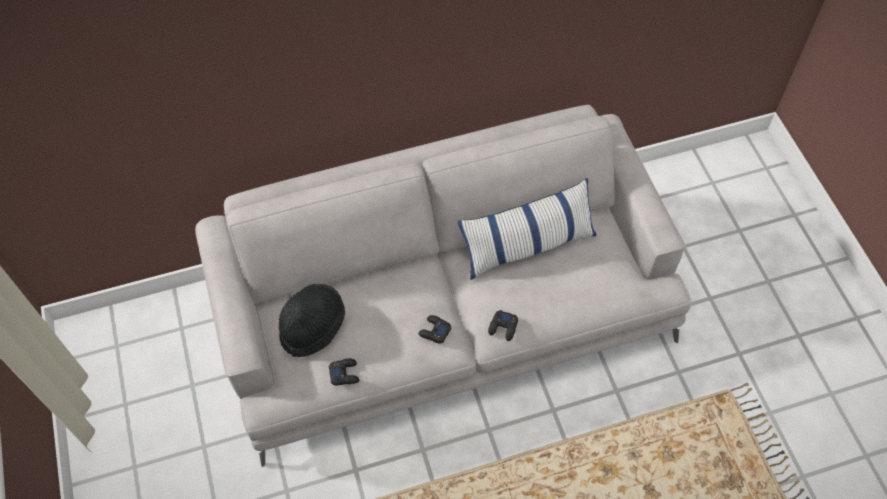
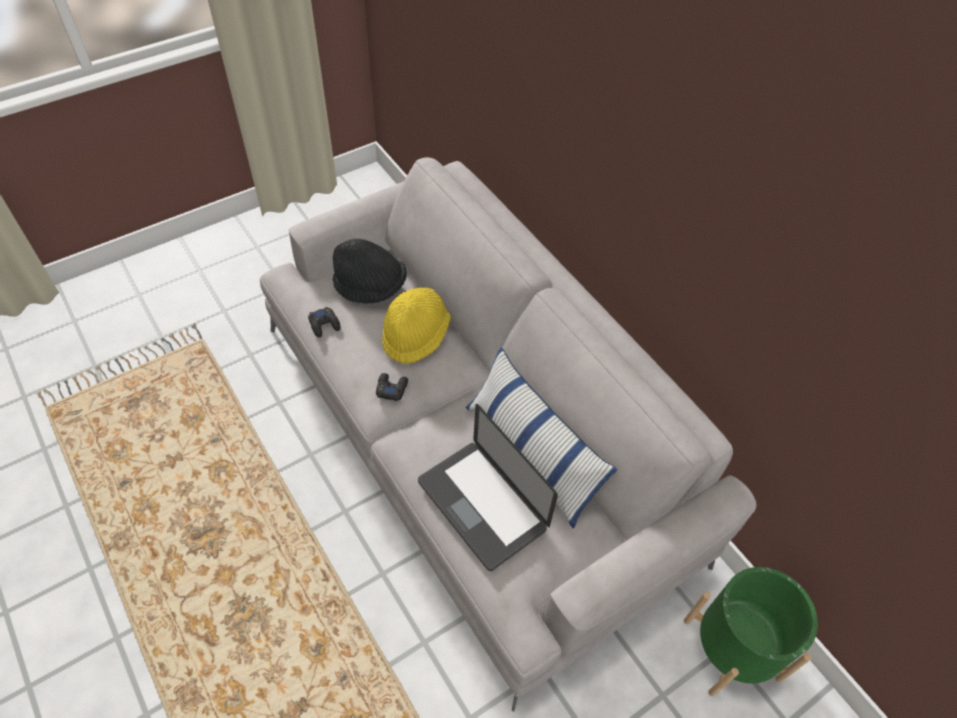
camera: 70 degrees right, 5 degrees down
black game controller [488,310,518,341] -> none
none -> yellow hat [382,288,451,364]
none -> laptop [418,404,558,571]
none -> green planter [684,567,818,696]

